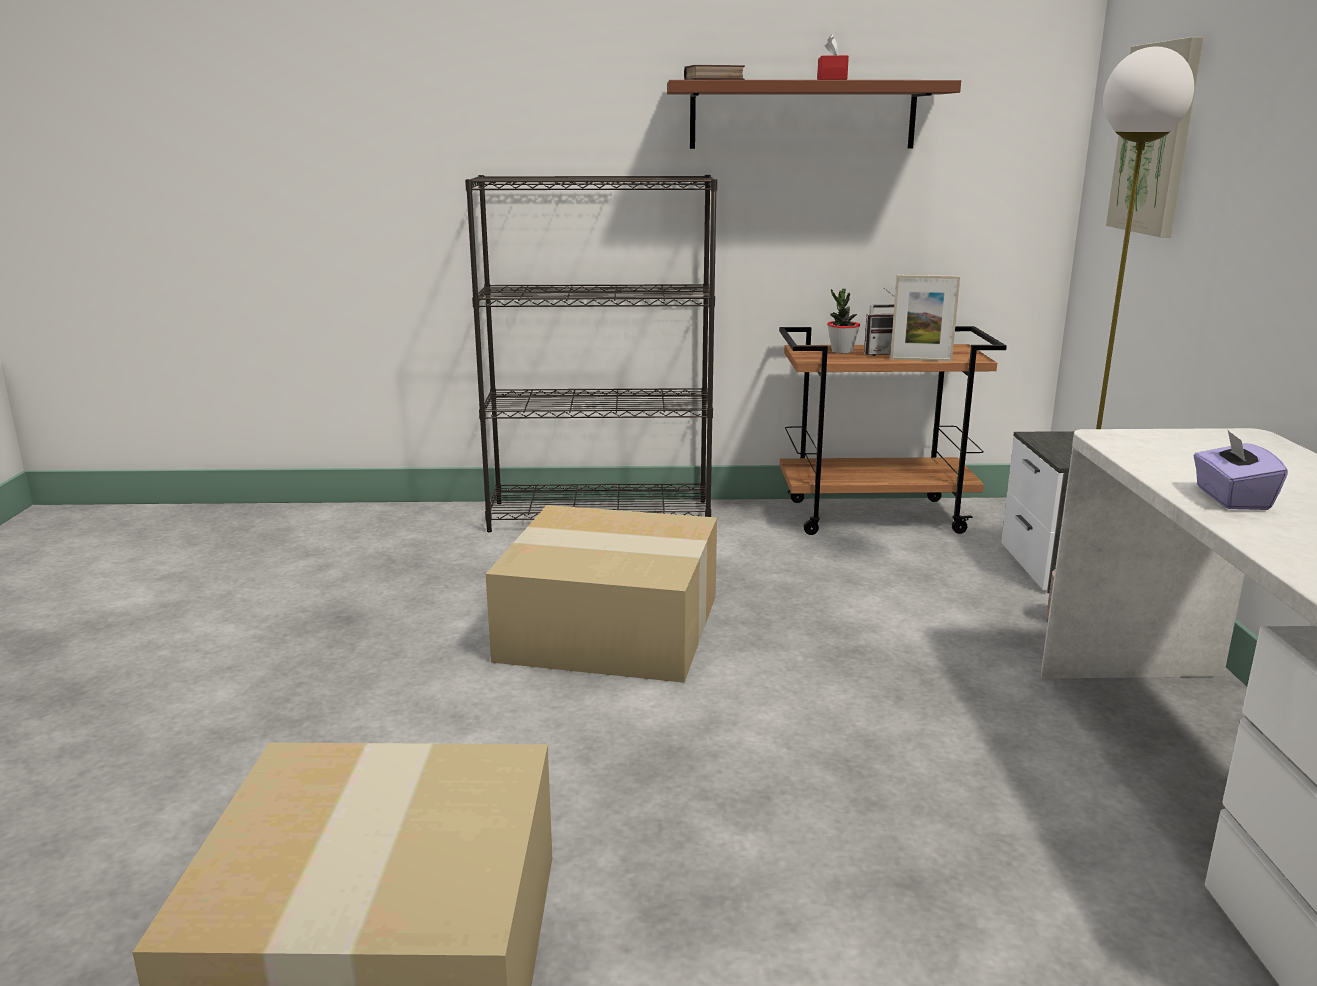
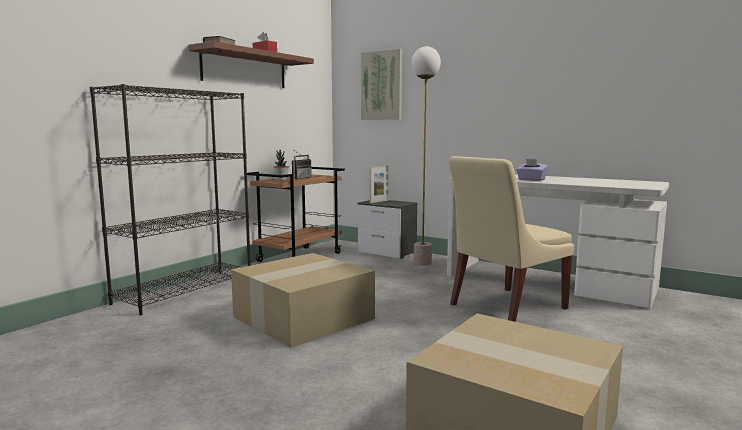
camera: 55 degrees left, 10 degrees down
picture frame [890,275,960,361] -> picture frame moved to [370,166,388,203]
none -> beige chair [448,156,574,322]

